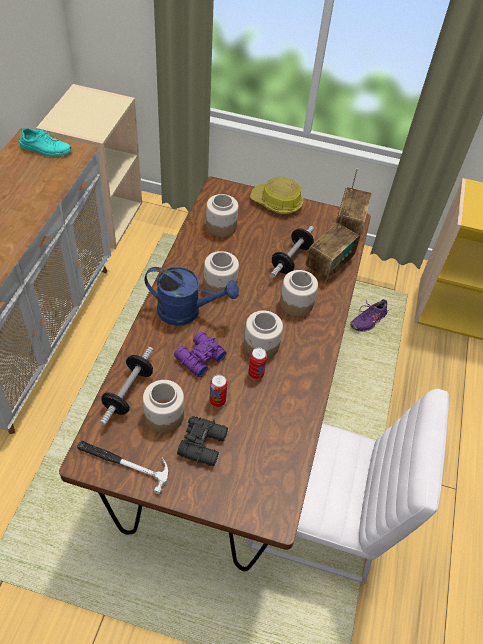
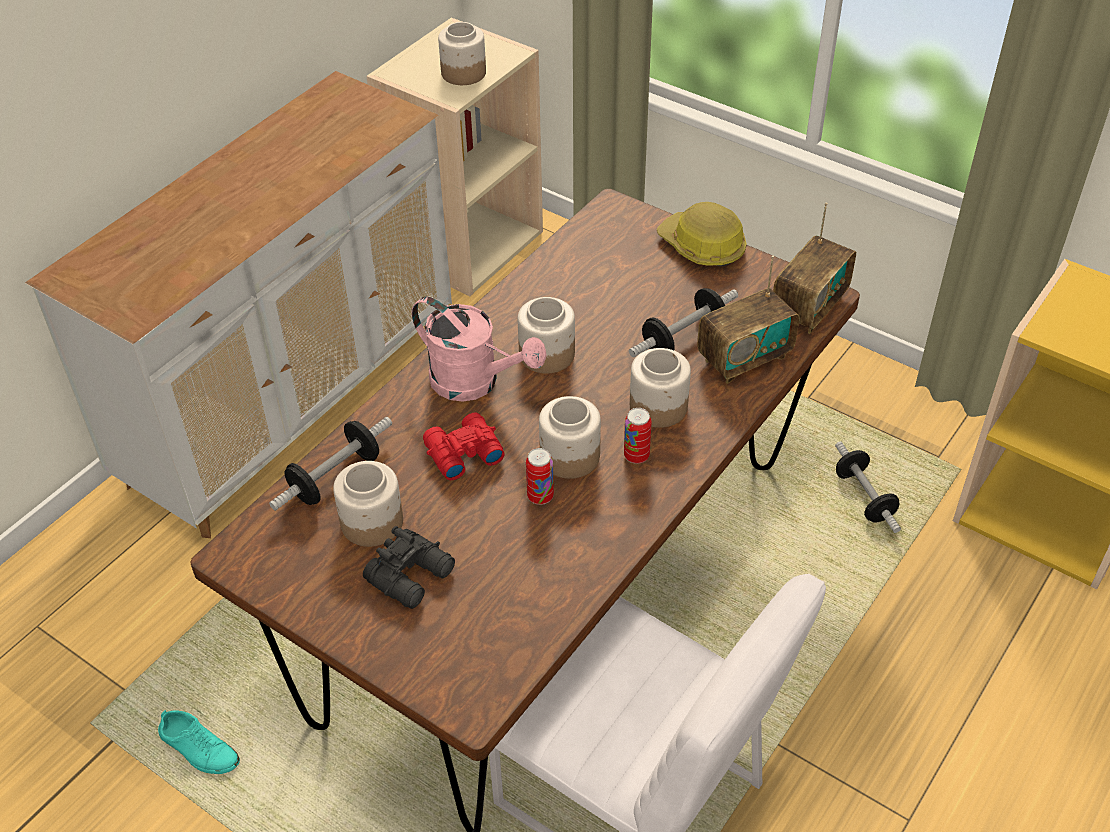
camera: 25 degrees right, 5 degrees down
turquoise shoe [19,128,72,157] -> turquoise shoe moved to [158,710,240,774]
hammer [77,441,168,494] -> none
blue watering can [145,267,239,326] -> pink watering can [412,297,547,402]
purple binoculars [174,331,226,377] -> red binoculars [423,412,505,480]
jar [206,194,238,237] -> jar moved to [438,22,486,85]
can [209,375,227,407] -> can moved to [624,408,652,464]
purple shoe [350,299,389,332] -> dumbbell [835,442,901,533]

